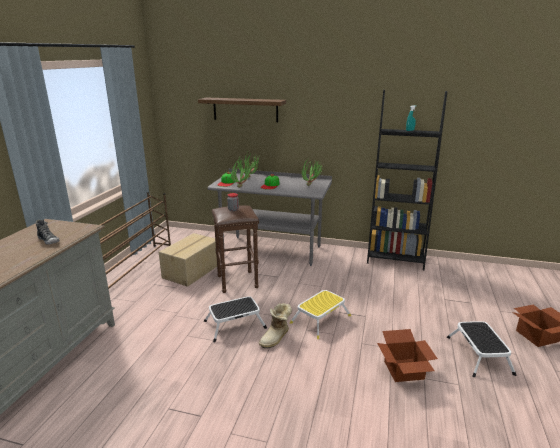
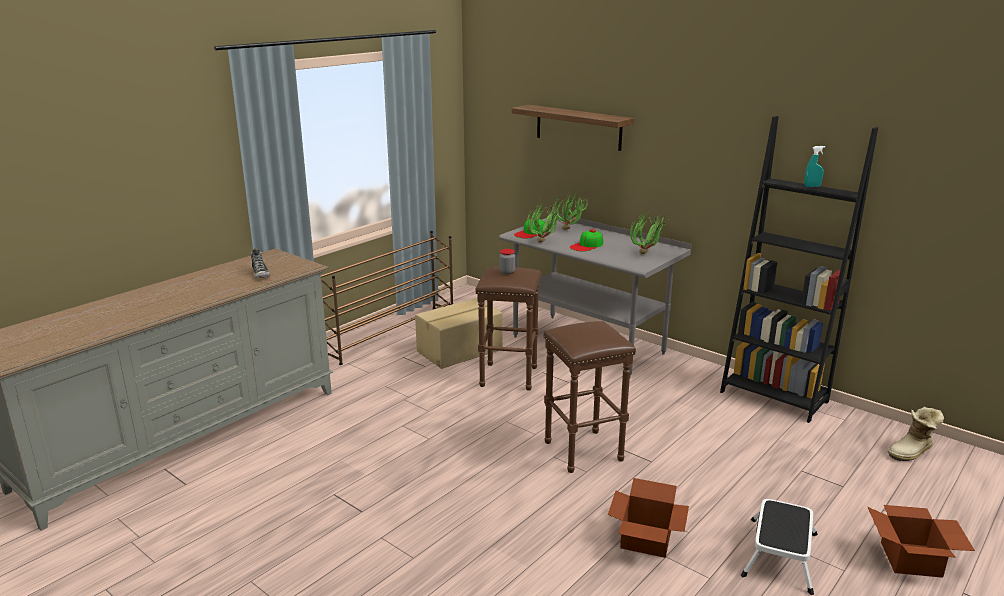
camera: 25 degrees right, 0 degrees up
black step ladder [204,296,267,342] -> none
boot [259,303,292,349] -> boot moved to [888,406,944,461]
yellow step ladder [290,290,351,339] -> brown stool [543,321,636,473]

